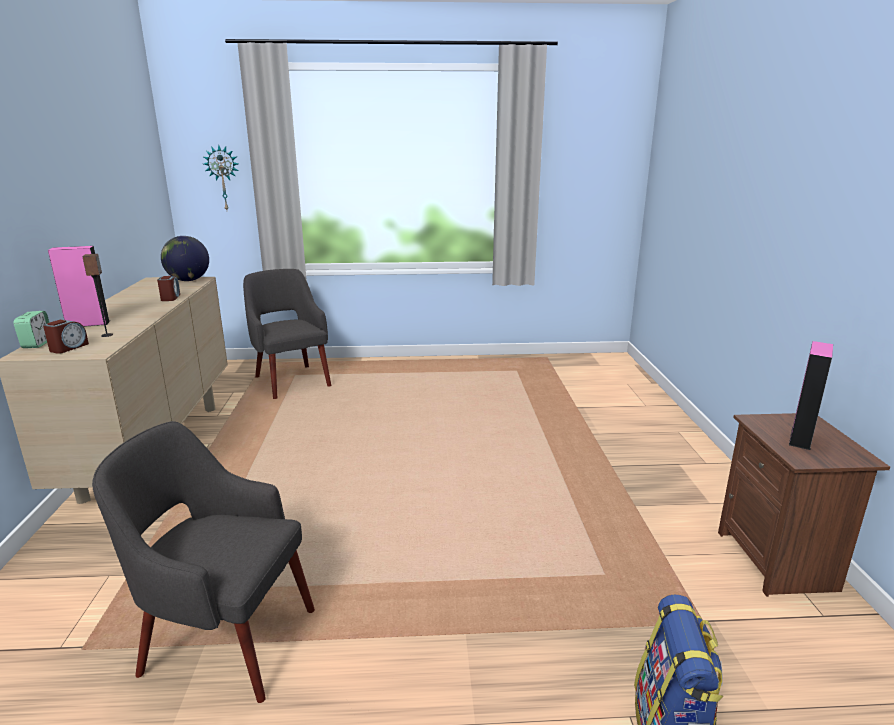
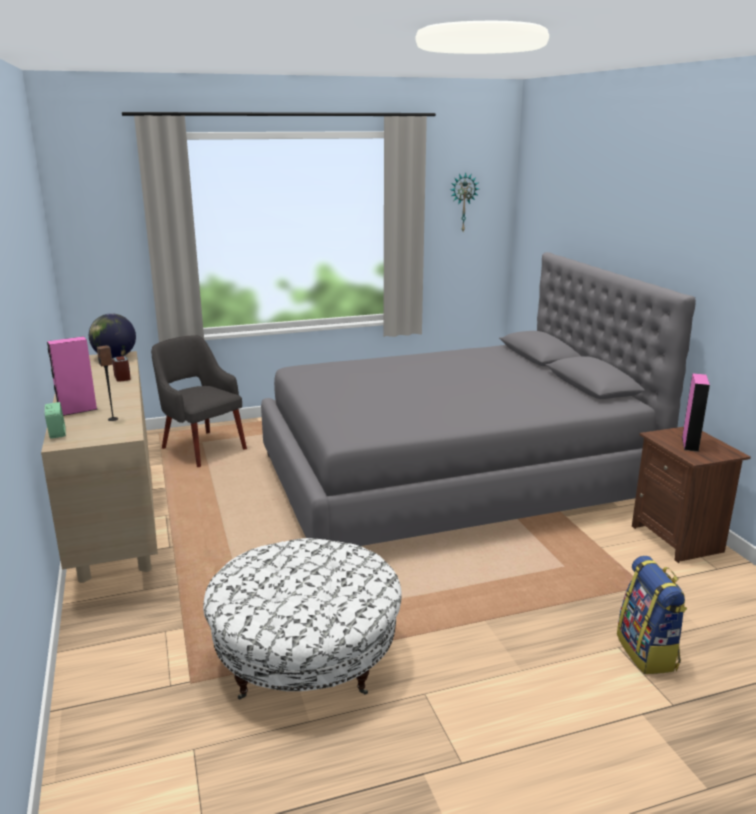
camera: 15 degrees left, 0 degrees up
alarm clock [43,320,89,354] -> none
grey armchair [92,421,315,703] -> white ottoman [203,538,402,699]
wall clock [204,145,239,210] -> wall clock moved to [450,172,479,231]
none -> grey bed [261,252,696,546]

